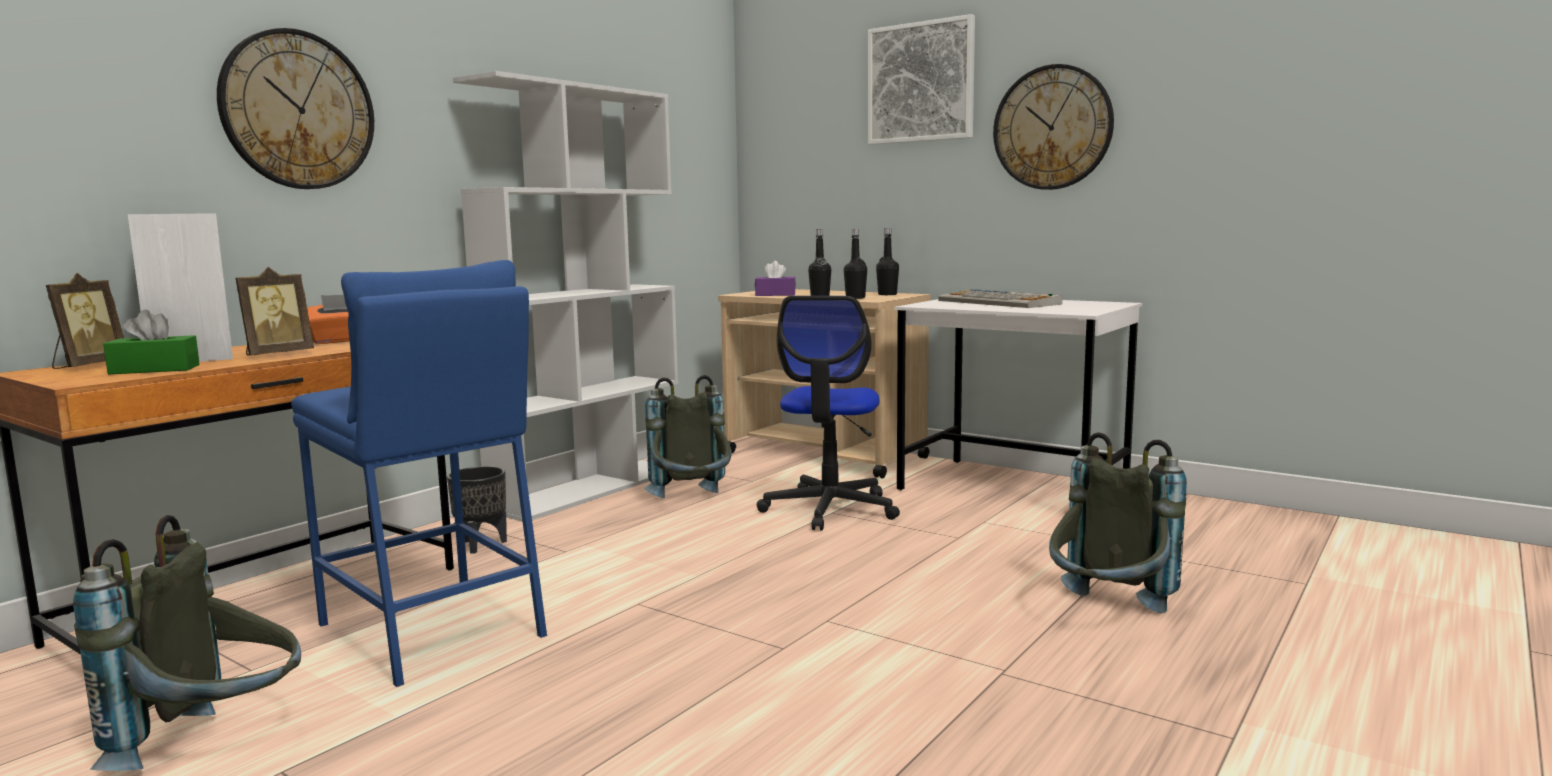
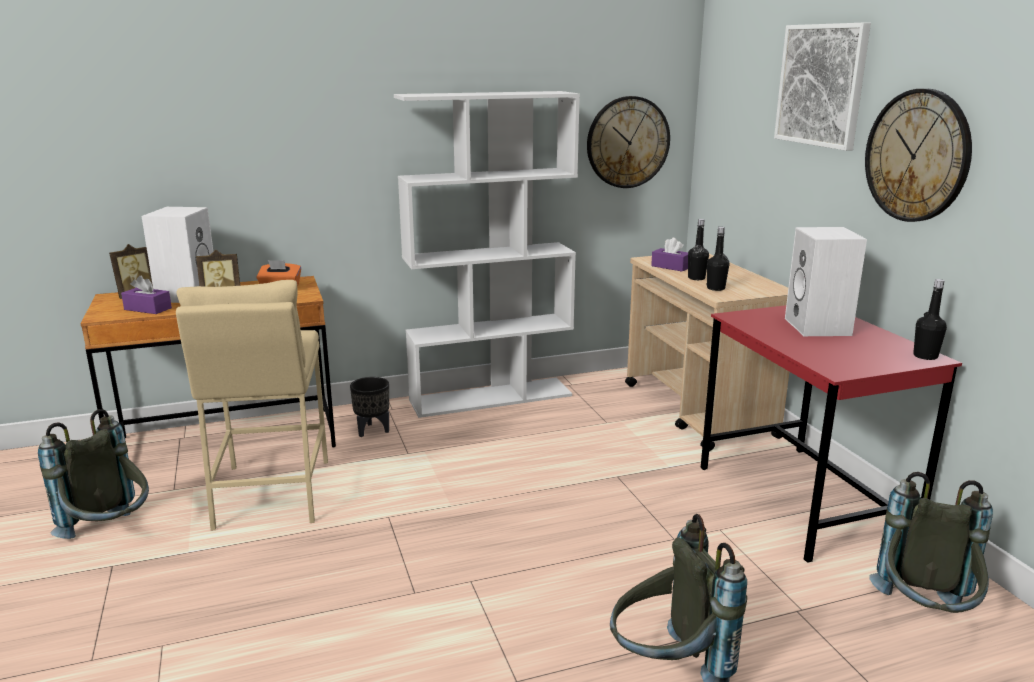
camera: 35 degrees right, 10 degrees up
green tissue box [103,310,200,374] -> purple tissue box [121,276,172,314]
wall clock [217,28,374,189] -> wall clock moved to [587,96,670,188]
blue stool [291,260,547,687] -> beige stool [176,280,328,530]
grey backpack [644,375,731,498] -> grey backpack moved to [870,472,993,613]
office chair [757,296,900,531] -> none
black bottle [876,228,899,295] -> black bottle moved to [913,279,947,360]
white desk [894,299,1142,491] -> red desk [701,305,962,563]
keyboard [938,289,1062,308] -> white speaker [785,227,867,336]

